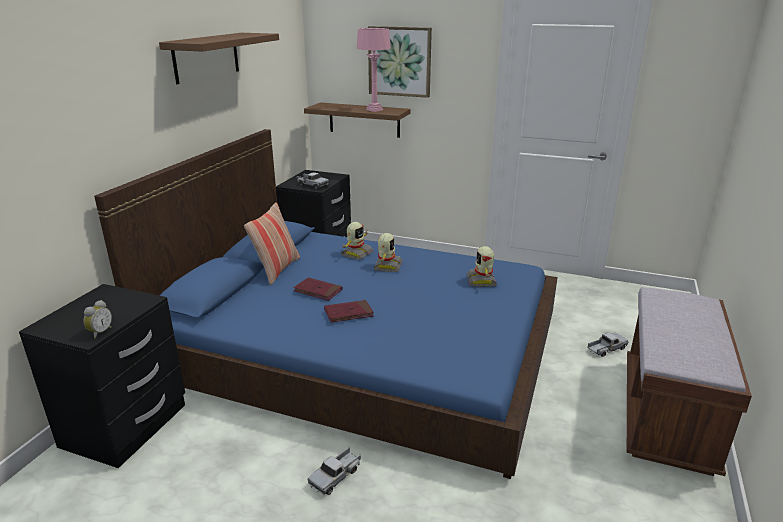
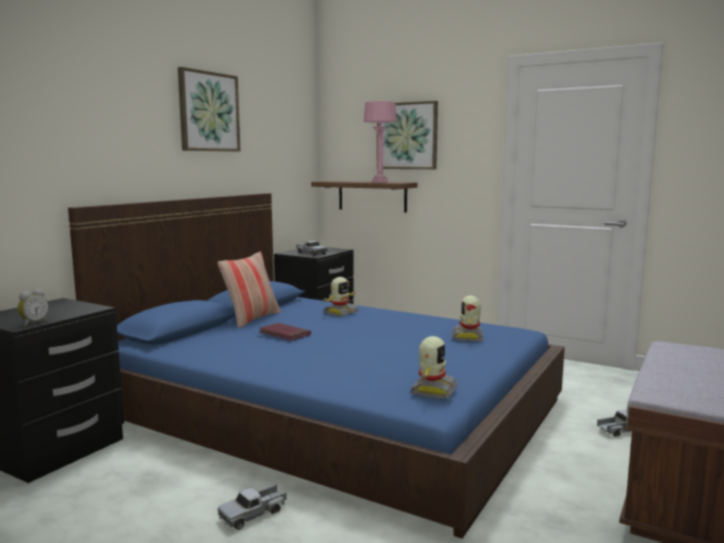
camera: 10 degrees right, 15 degrees down
brown shelf [159,33,279,84] -> picture [178,67,241,152]
red book [324,300,374,323] -> none
toy robot [374,233,403,272] -> toy robot moved to [410,336,458,399]

